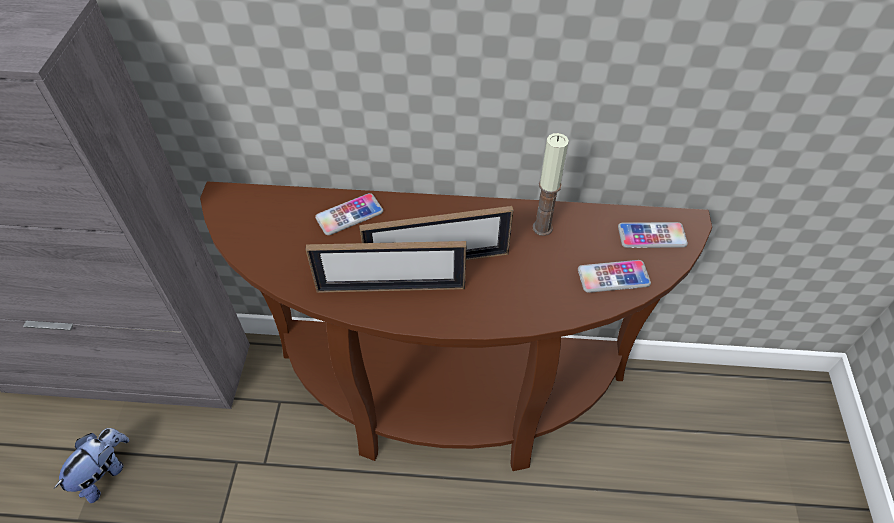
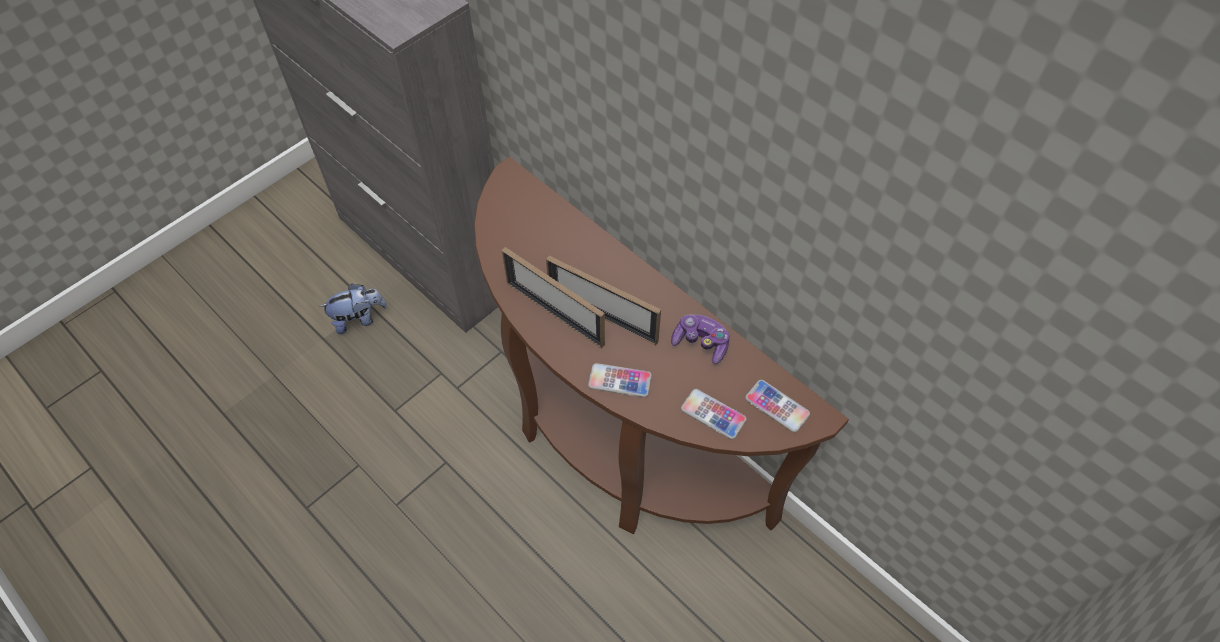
camera: 40 degrees right, 5 degrees up
phone [315,193,383,235] -> phone moved to [588,363,652,397]
candle [533,133,569,236] -> game controller [671,315,730,364]

